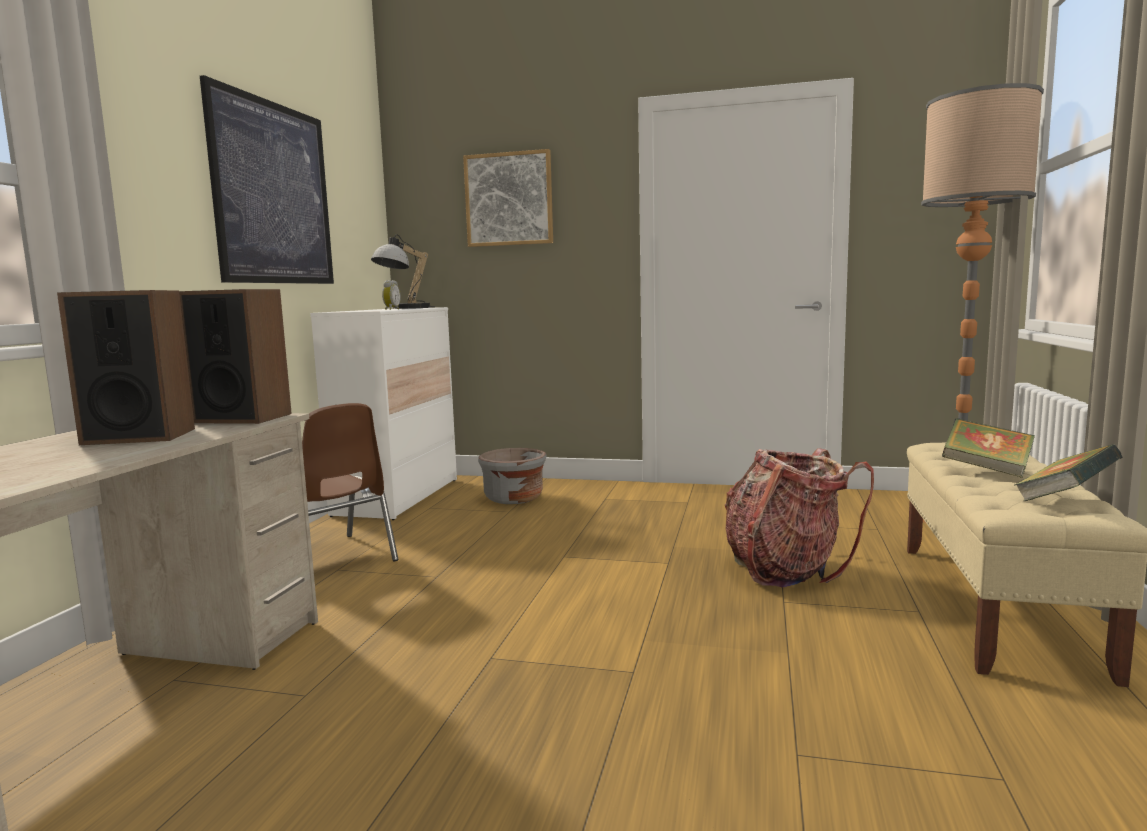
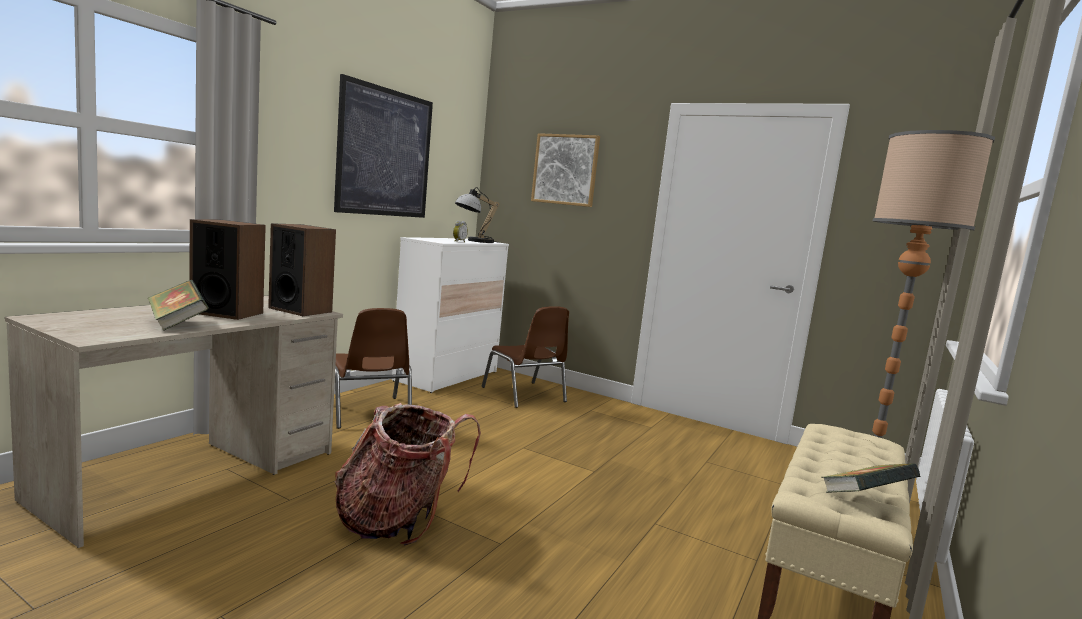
camera: 15 degrees right, 0 degrees up
grey planter [478,448,547,504] -> brown chair [482,306,569,408]
backpack [725,448,874,588] -> backpack moved to [335,403,481,545]
book [942,418,1035,478] -> book moved to [148,280,209,331]

